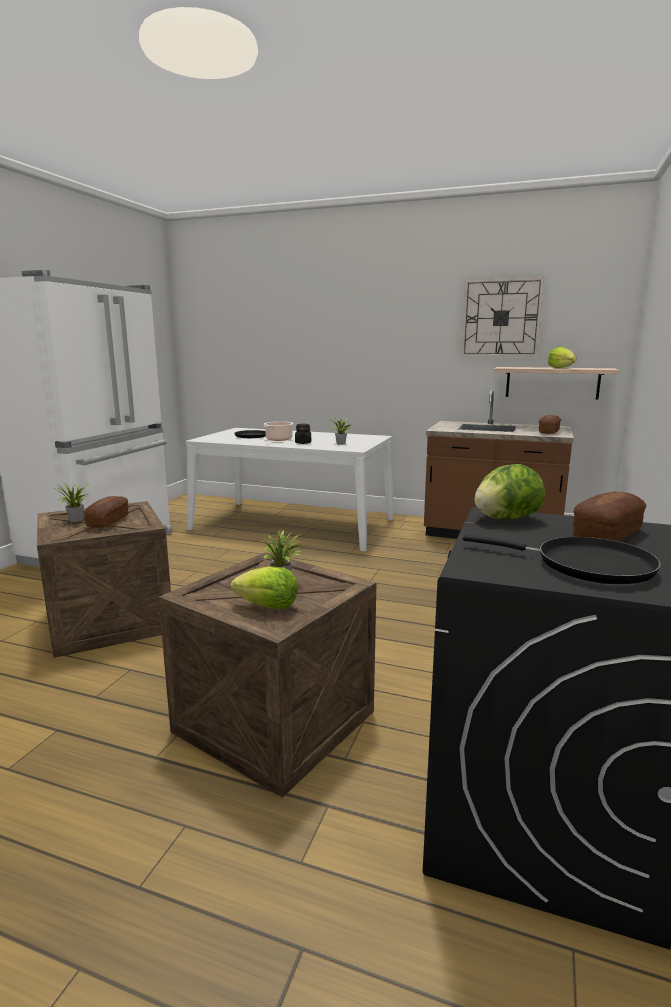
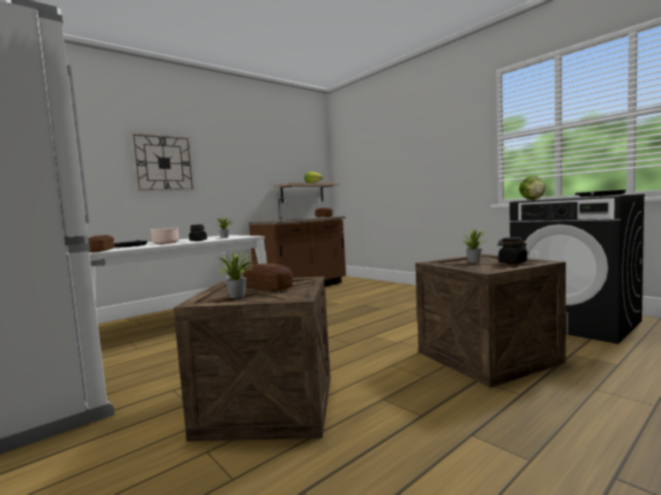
camera: 60 degrees left, 10 degrees down
lettuce [231,566,298,609] -> black jar [498,237,528,264]
wall clock [461,277,544,357] -> wall clock moved to [130,132,195,192]
bread [573,491,646,541] -> bread moved to [88,235,114,252]

